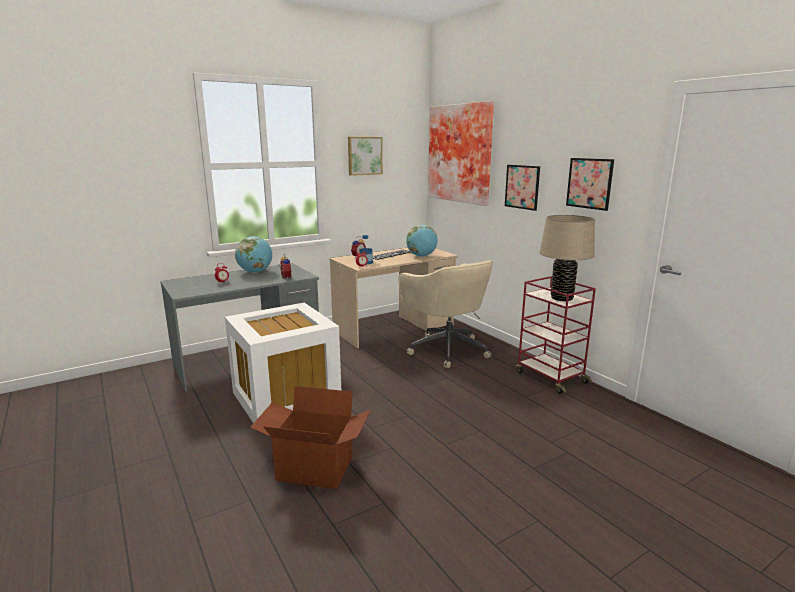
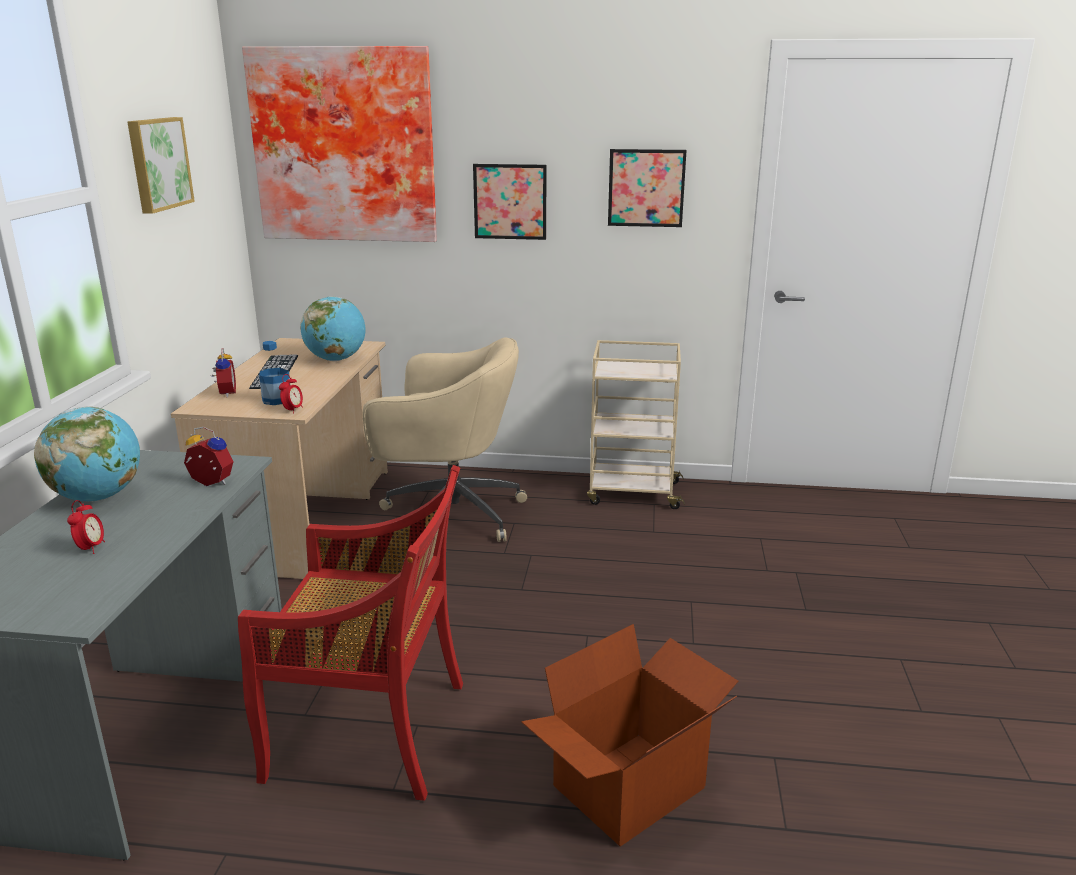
camera: 50 degrees left, 5 degrees up
white storage box [225,303,341,423] -> red chair [238,465,463,801]
red cart [516,276,596,394] -> beige cart [587,340,685,509]
beige table lamp [540,215,595,301] -> none

